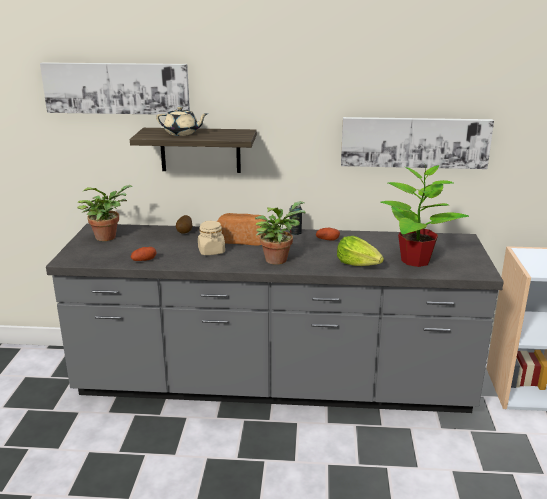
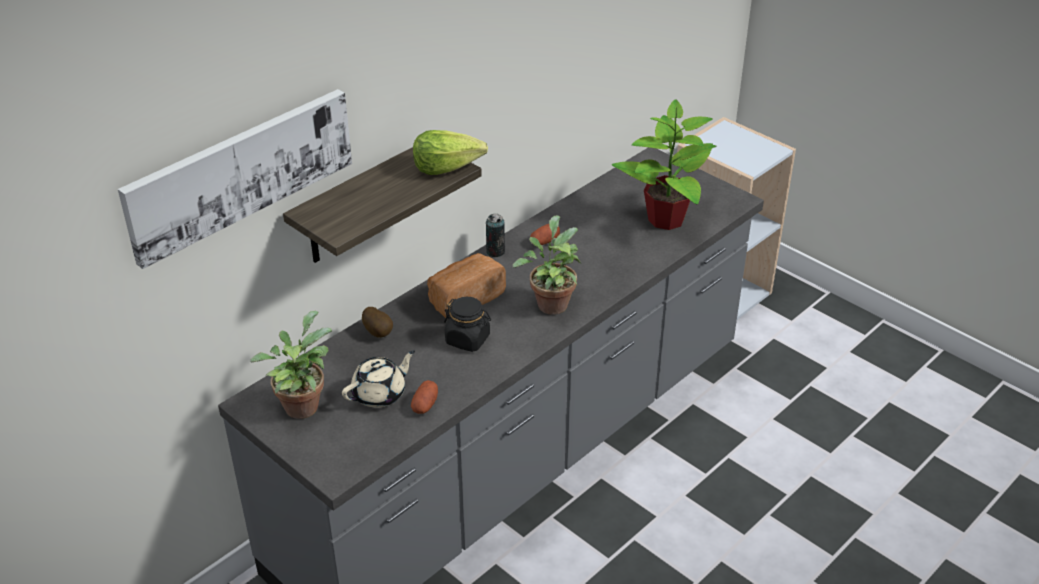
camera: 50 degrees left, 15 degrees up
beige teapot [156,107,207,136] -> beige teapot moved to [342,350,415,408]
beige jar [198,220,225,255] -> black jar [444,297,491,352]
lettuce [337,236,384,266] -> lettuce moved to [413,130,488,175]
picture [341,117,494,169] -> none

